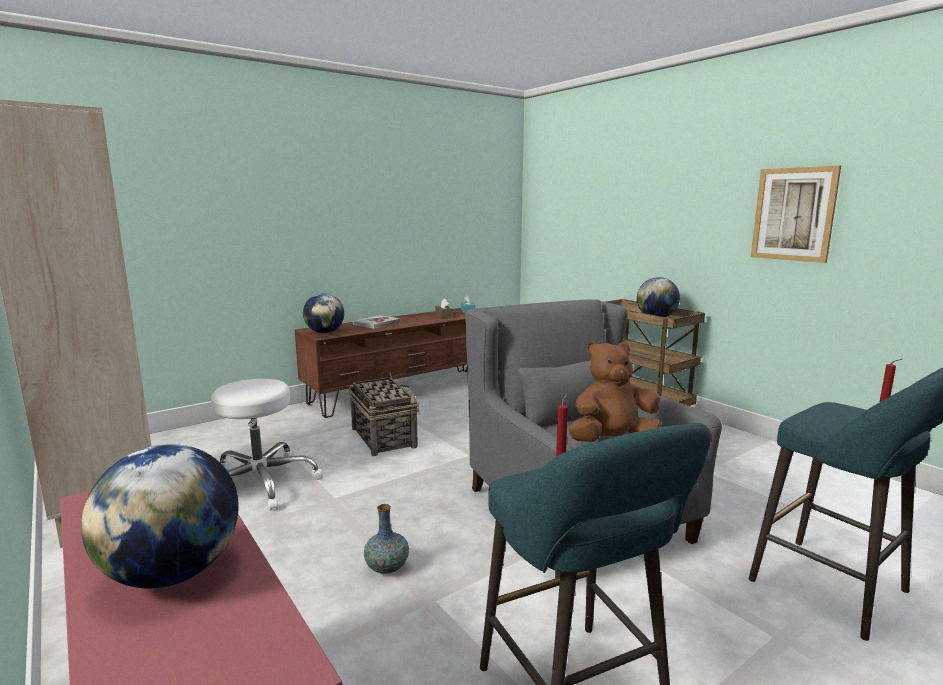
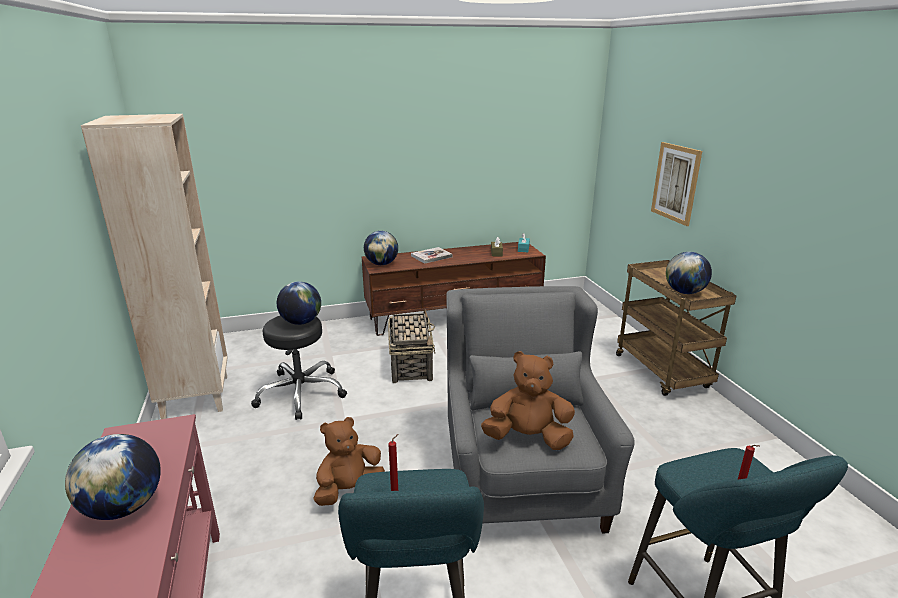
camera: 20 degrees right, 10 degrees up
white stool [211,379,324,511] -> black stool [251,315,347,420]
vase [364,504,409,574] -> brown plush toy [313,417,385,506]
picture [751,166,841,263] -> picture moved to [651,142,702,226]
none -> globe [277,281,321,325]

